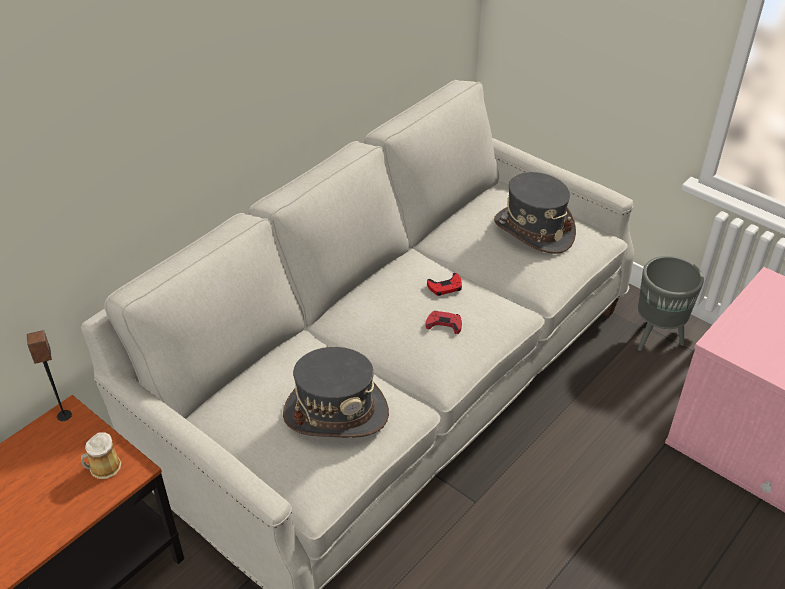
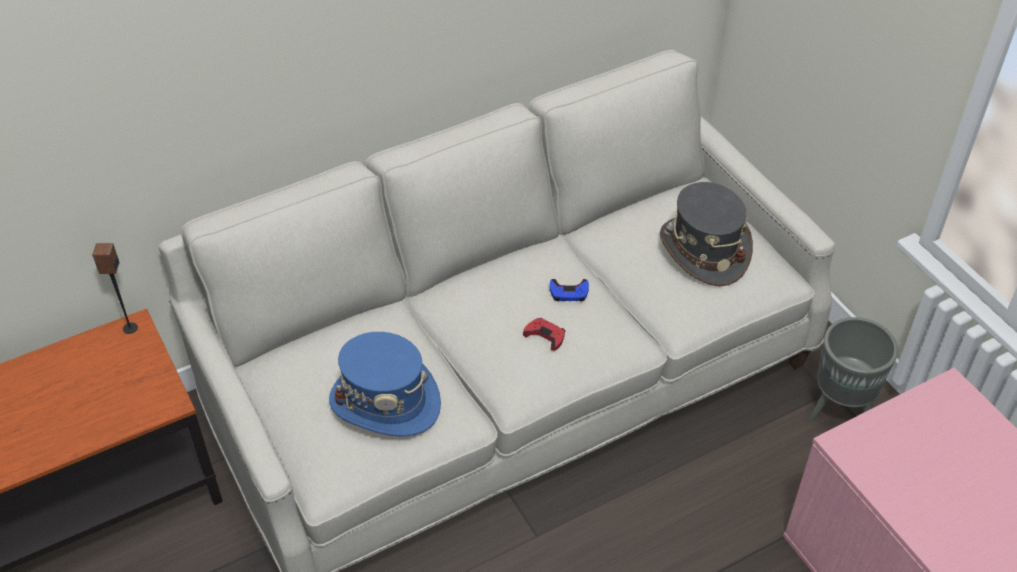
camera: 20 degrees right, 5 degrees up
mug [81,432,121,479] -> none
grey hat [283,347,389,438] -> blue hat [329,332,441,436]
red game controller [427,273,462,296] -> blue game controller [550,279,589,302]

